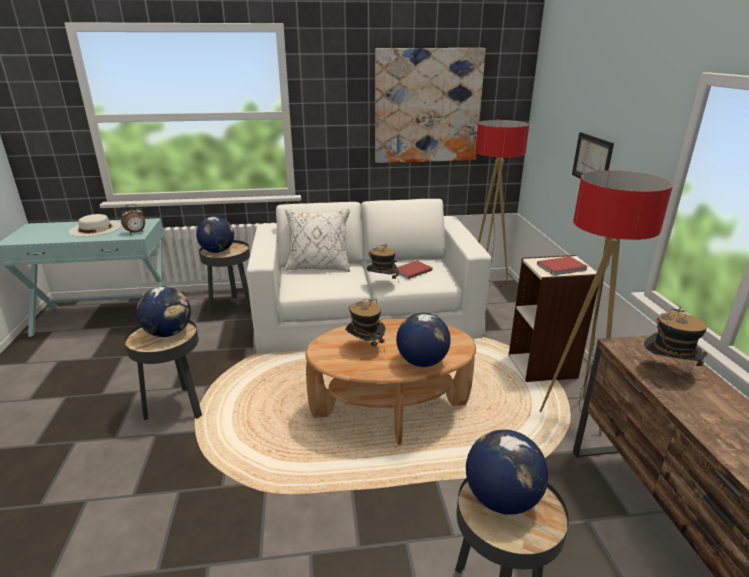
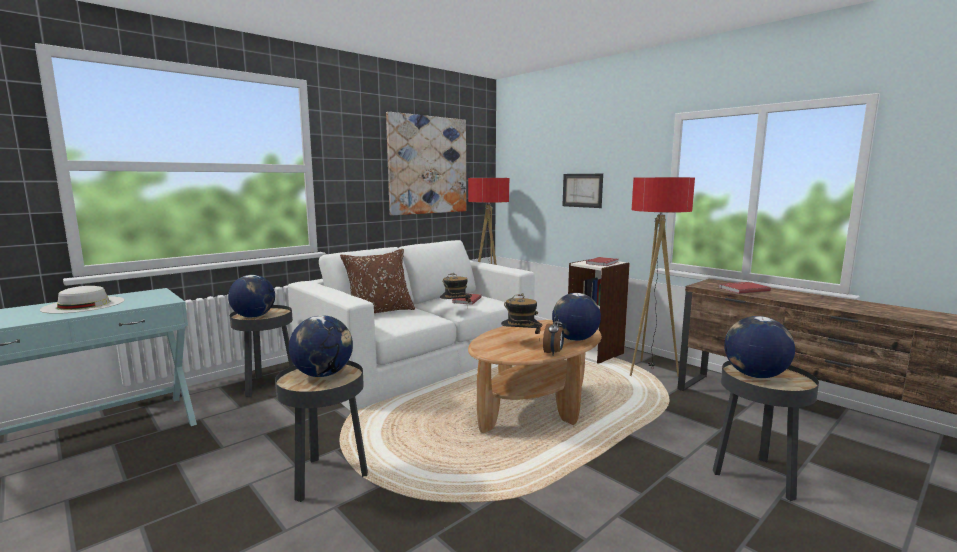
camera: 35 degrees left, 15 degrees down
alarm clock [121,204,145,234] -> alarm clock moved to [543,315,564,355]
white pillow [285,209,350,272] -> brown pillow [340,249,415,313]
hat [644,307,707,369] -> red book [719,282,771,294]

